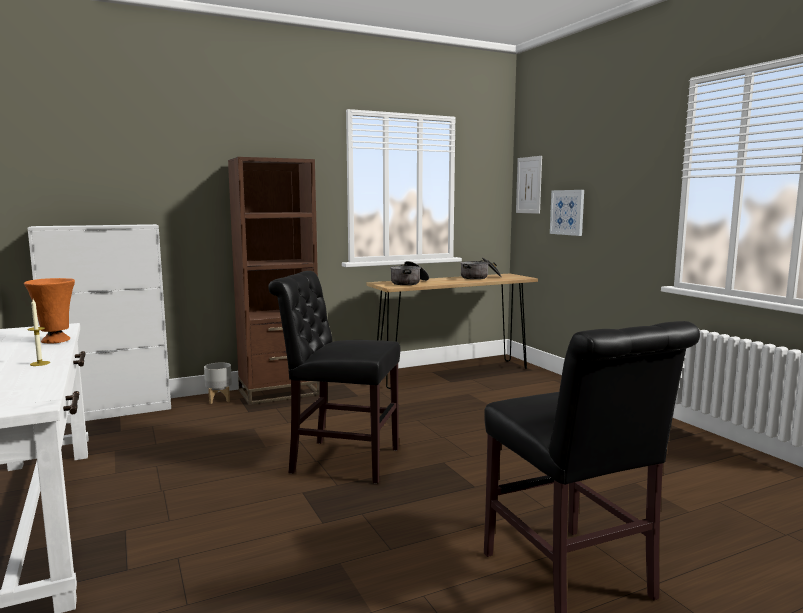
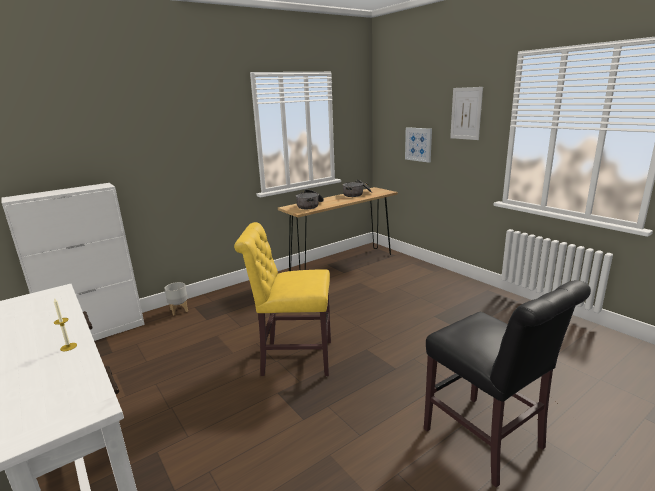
camera: 10 degrees left, 10 degrees up
orange vase [24,278,75,344] -> none
brown bookcase [228,157,320,405] -> none
black chair [268,271,400,484] -> yellow chair [234,222,331,376]
picture [516,156,542,214] -> picture moved to [450,87,483,140]

